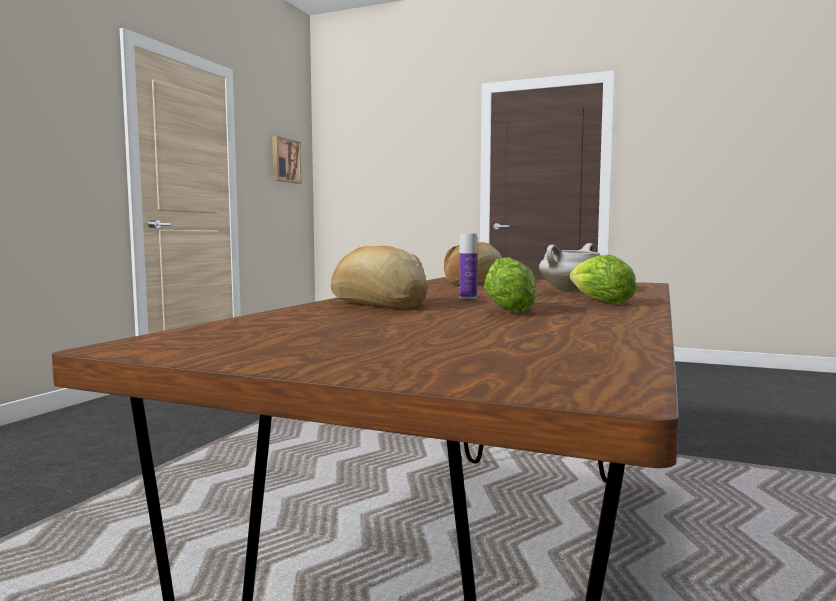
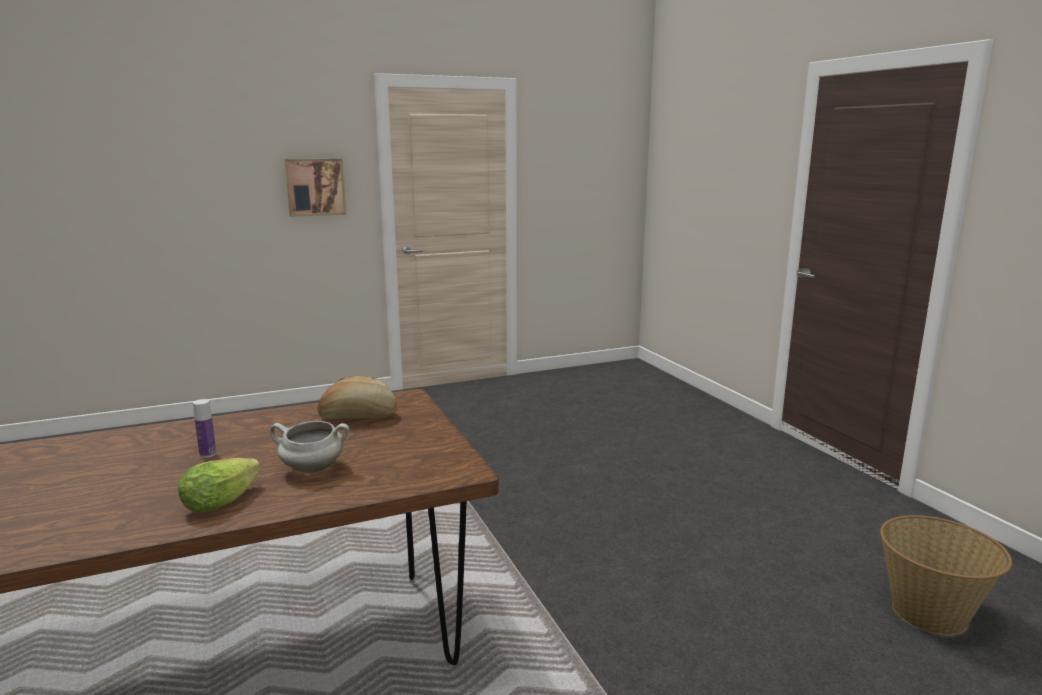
camera: 45 degrees right, 10 degrees up
picture [272,136,302,184] -> picture moved to [284,159,346,217]
bread [331,246,428,308] -> none
lettuce [484,257,537,313] -> none
none -> basket [880,515,1012,636]

